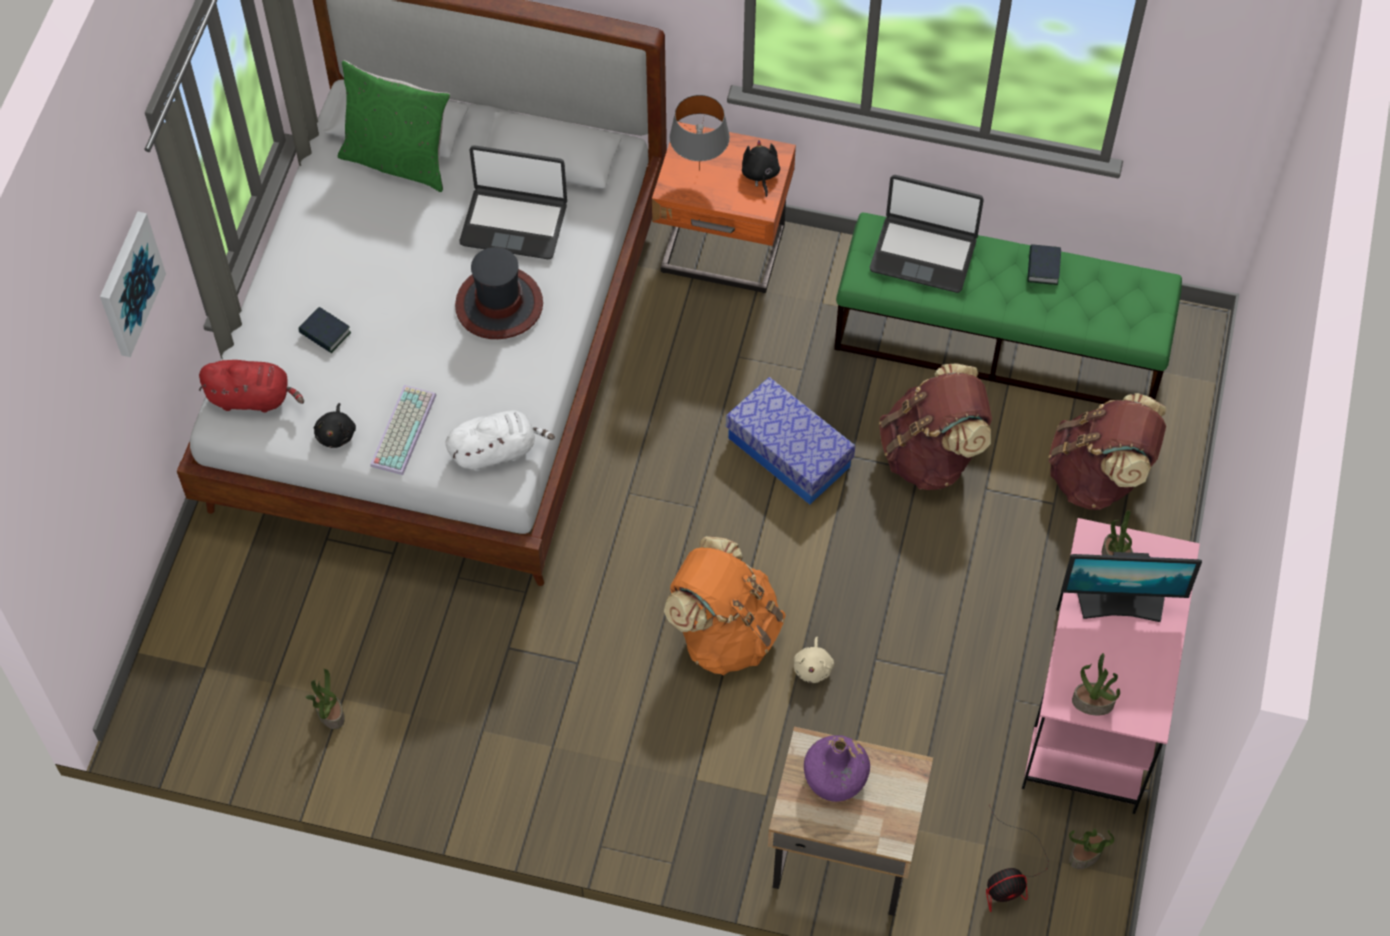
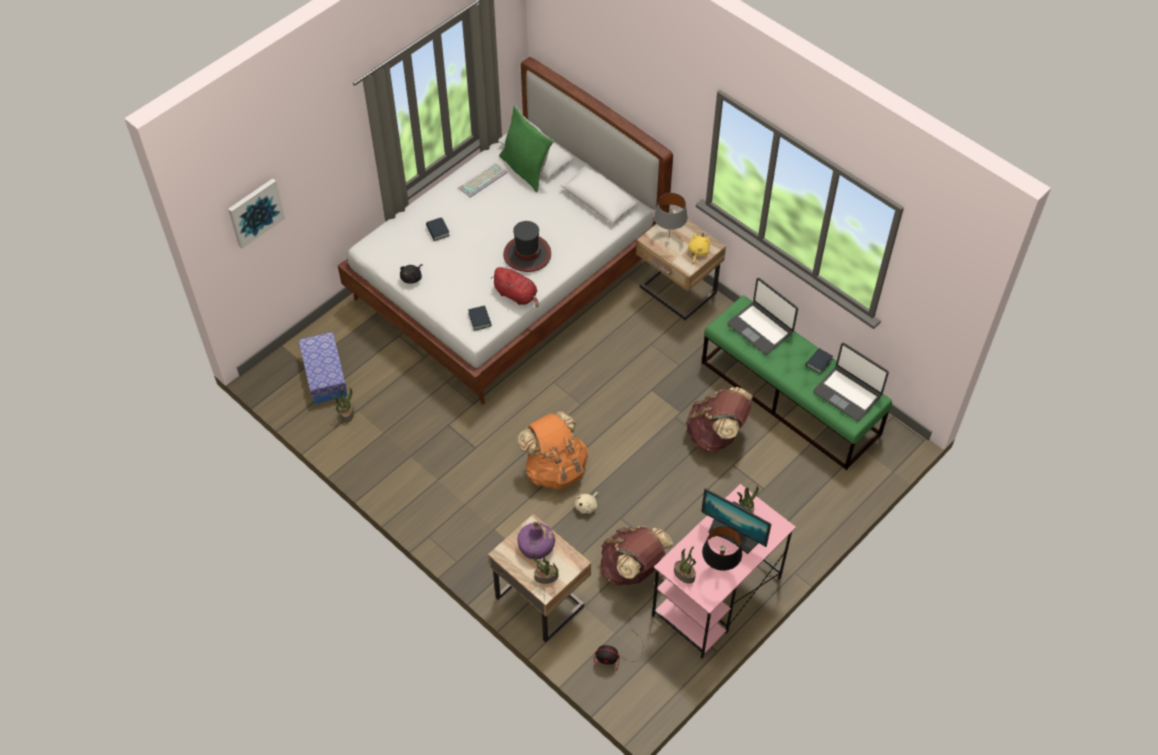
camera: 30 degrees right, 5 degrees down
picture [100,211,166,357] -> picture moved to [228,178,285,249]
red plush toy [199,360,304,413] -> red plush toy moved to [491,267,539,307]
keyboard [370,385,436,475] -> keyboard moved to [459,162,508,198]
white plush toy [445,410,555,471] -> book [468,306,492,331]
laptop [459,145,567,259] -> laptop moved to [813,343,889,421]
orange nightstand [652,122,796,293] -> beige nightstand [636,210,726,320]
storage box [726,377,855,505] -> storage box moved to [299,332,347,404]
black plush toy [742,140,780,197] -> yellow plush toy [688,233,710,264]
brown backpack [1049,393,1166,510] -> brown backpack moved to [601,526,674,586]
potted plant [1069,829,1114,869] -> potted plant moved to [533,554,558,584]
none -> black table lamp [702,526,742,571]

